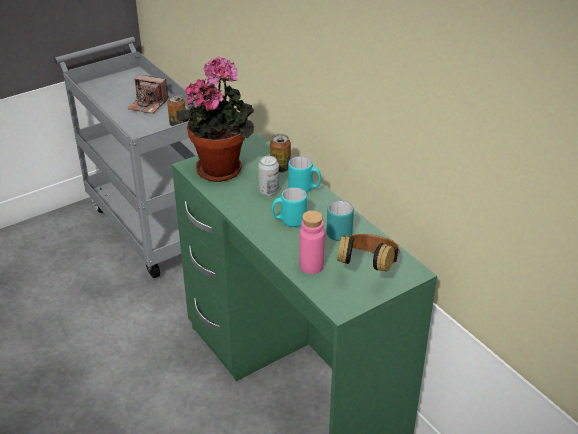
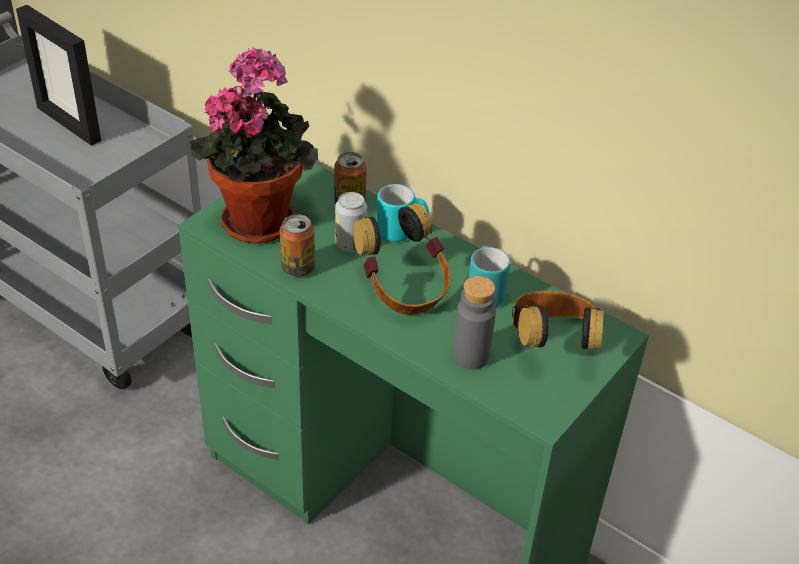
camera: 20 degrees left, 5 degrees up
camera [128,75,169,114] -> picture frame [16,5,101,146]
can [167,95,186,126] -> can moved to [280,214,315,277]
turquoise mug [271,187,307,227] -> headphones [353,203,450,315]
pink bottle [299,210,325,274] -> grey bottle [453,276,496,370]

